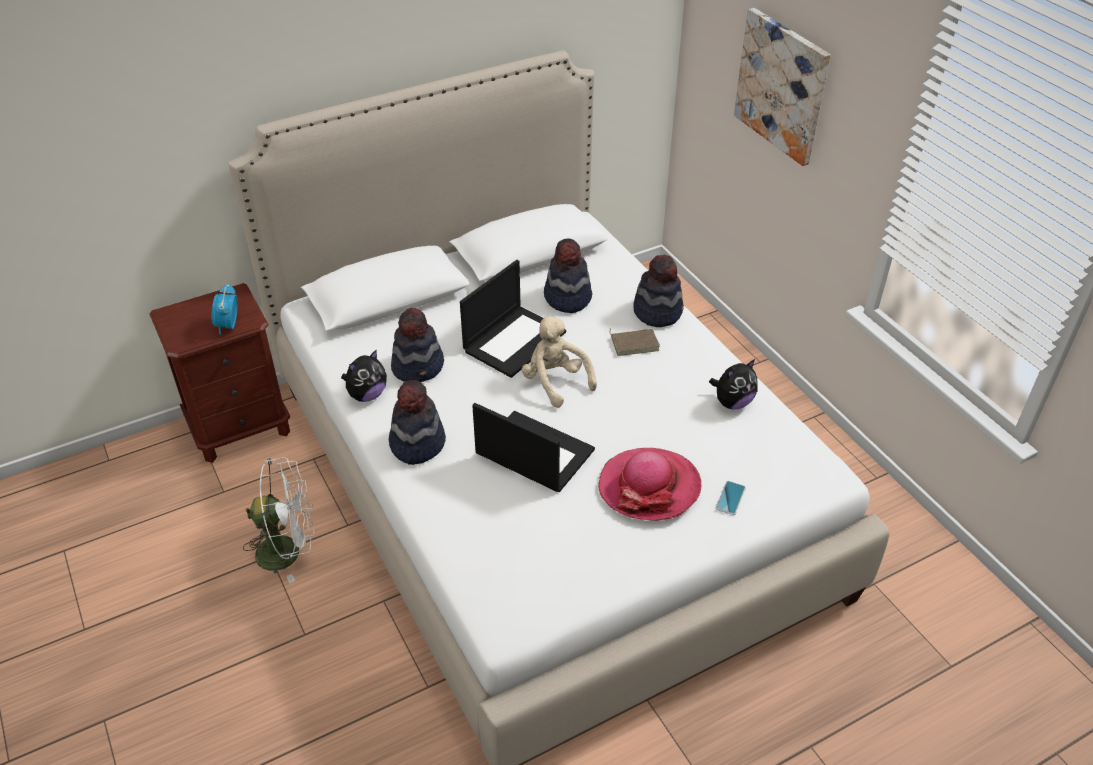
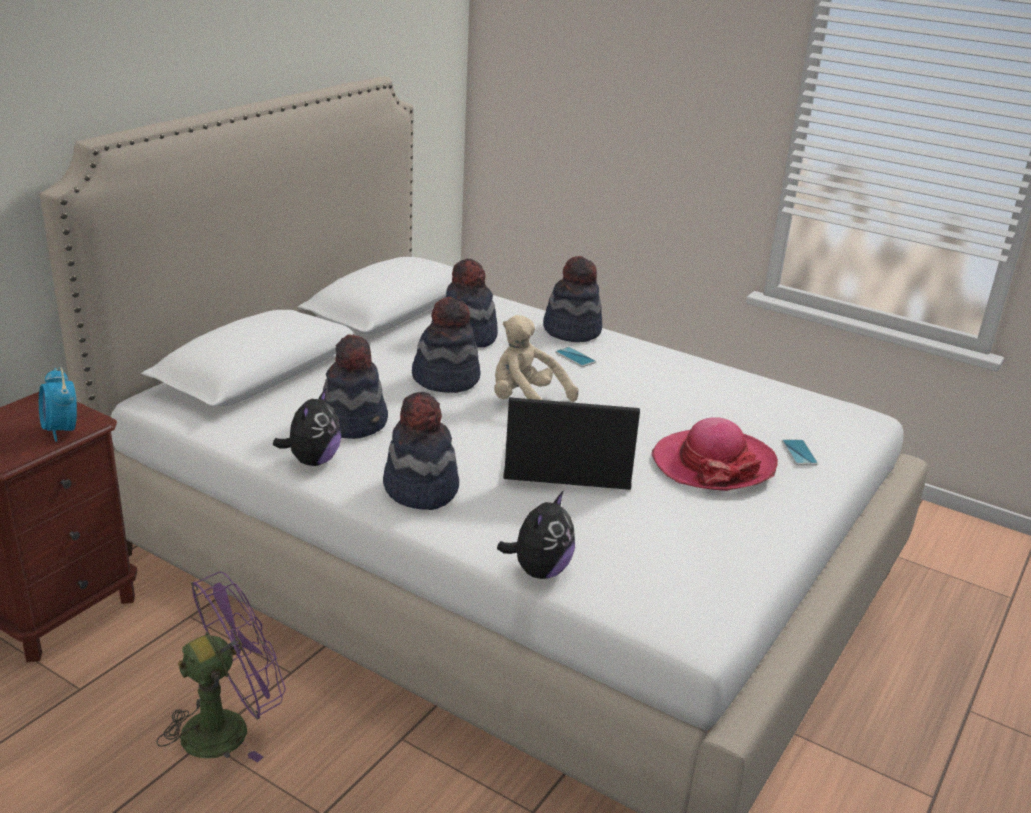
camera: 30 degrees left, 15 degrees down
white fan [243,457,314,583] -> purple fan [156,572,286,763]
laptop [460,260,566,378] -> hat [412,297,481,393]
brown book [610,329,660,356] -> phone [555,347,596,367]
plush toy [709,359,757,409] -> plush toy moved to [497,490,575,579]
picture [734,8,830,166] -> none

